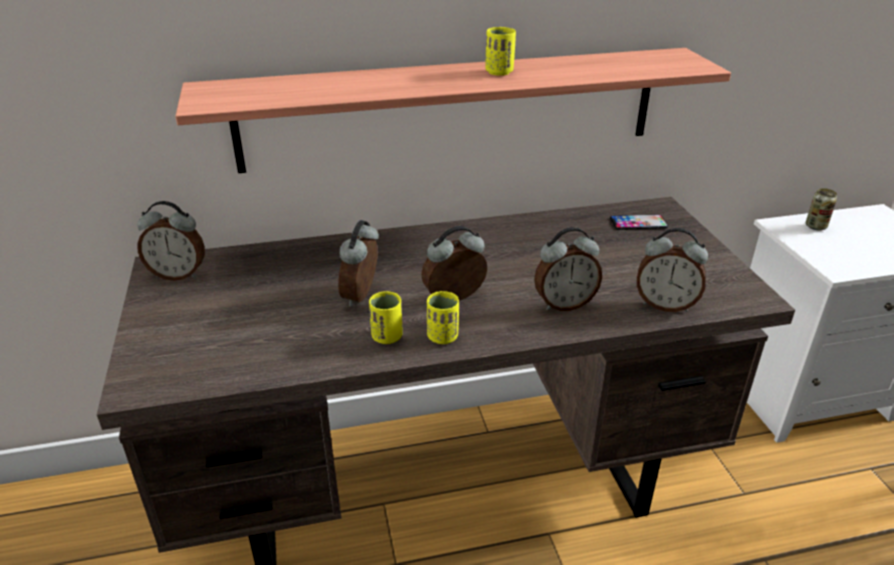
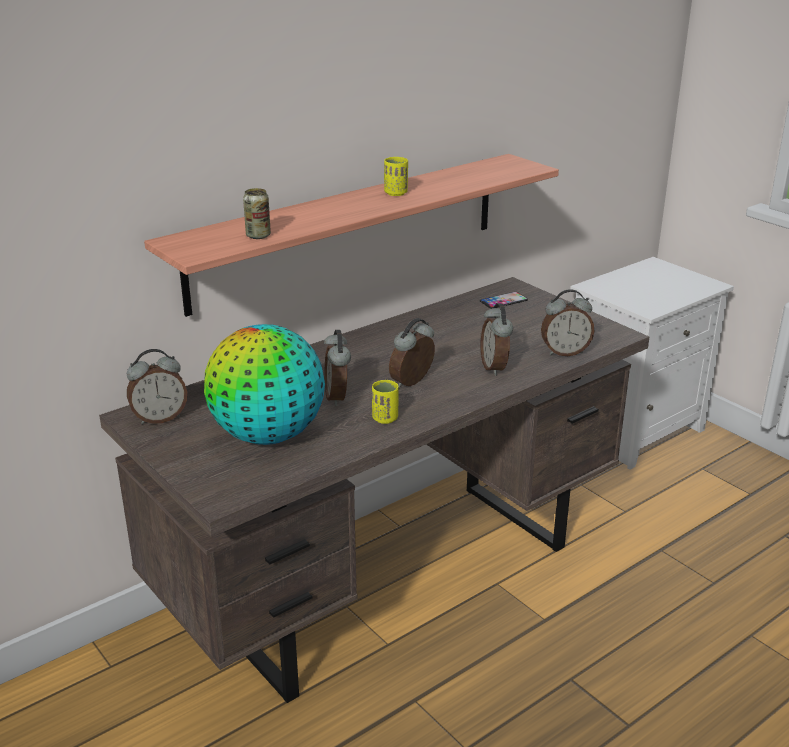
camera: 25 degrees left, 5 degrees down
yellow cup [427,291,459,344] -> none
alarm clock [534,227,602,311] -> alarm clock turned 120 degrees clockwise [481,303,513,376]
can [806,188,837,230] -> can moved to [243,188,271,239]
none -> globe [204,324,325,445]

